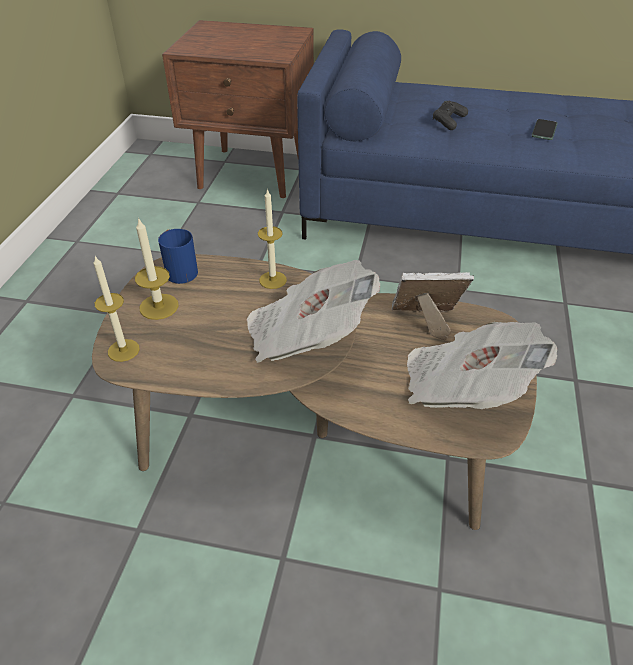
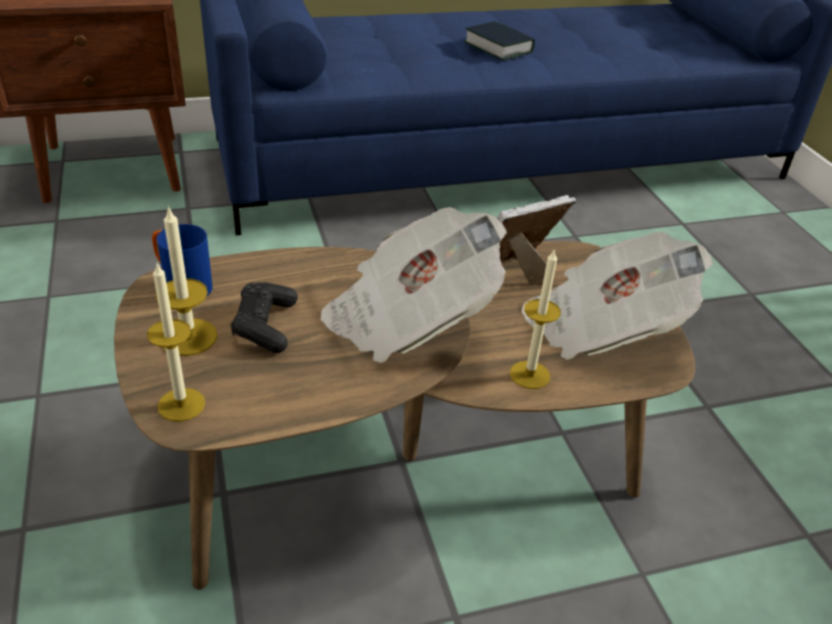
camera: 30 degrees left, 5 degrees down
candle [258,188,287,289] -> candle moved to [510,248,561,389]
black game controller [433,101,468,130] -> black game controller moved to [231,282,298,353]
phone [532,119,557,140] -> book [464,21,535,61]

